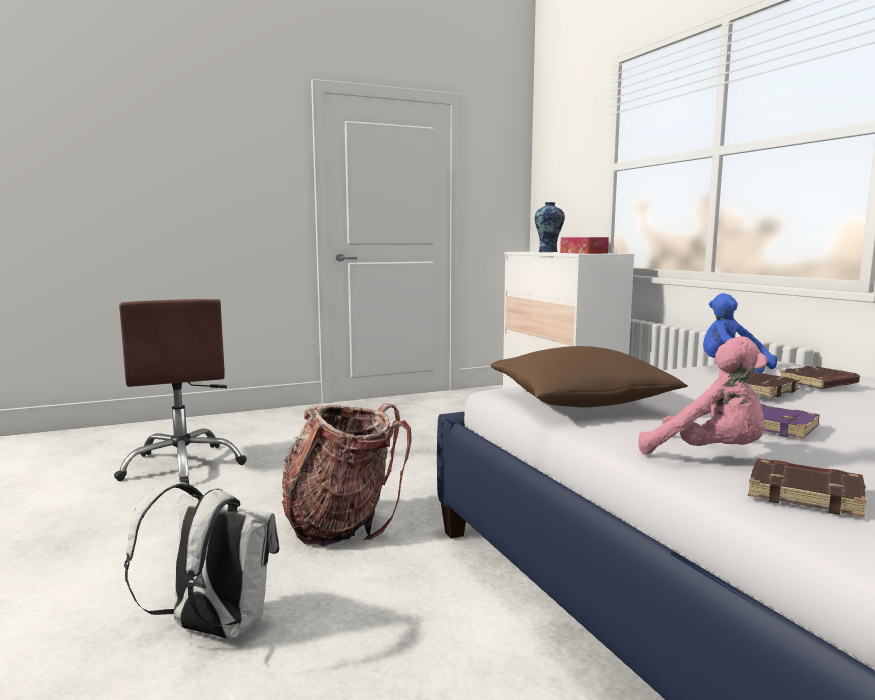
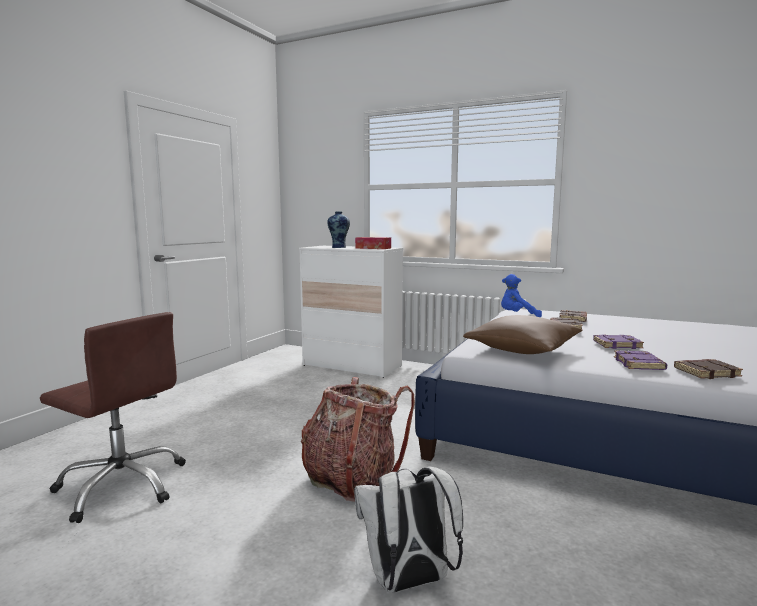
camera: 40 degrees left, 0 degrees up
pink plush toy [638,336,768,454] -> purple book [614,350,668,370]

